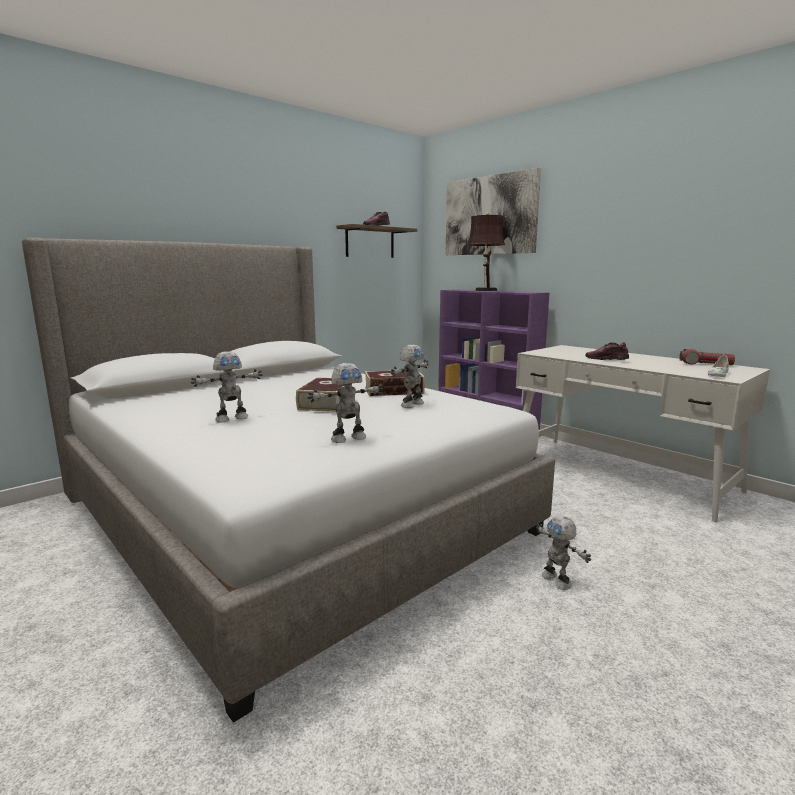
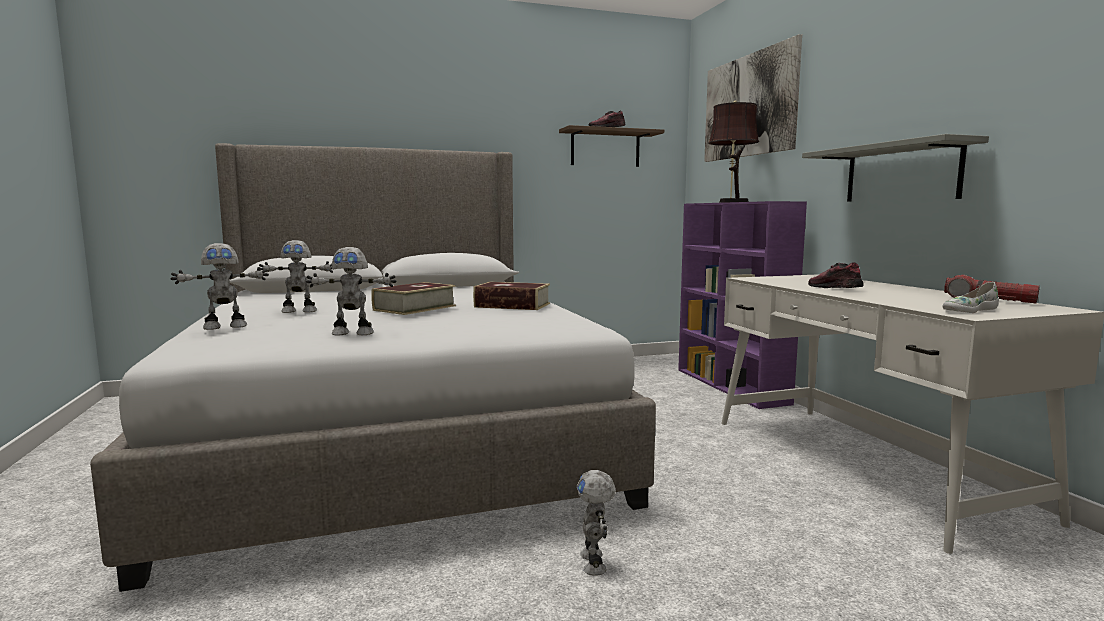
camera: 25 degrees right, 5 degrees down
toy robot [391,344,429,408] -> toy robot moved to [170,243,269,330]
none -> grey shelf [802,134,989,202]

